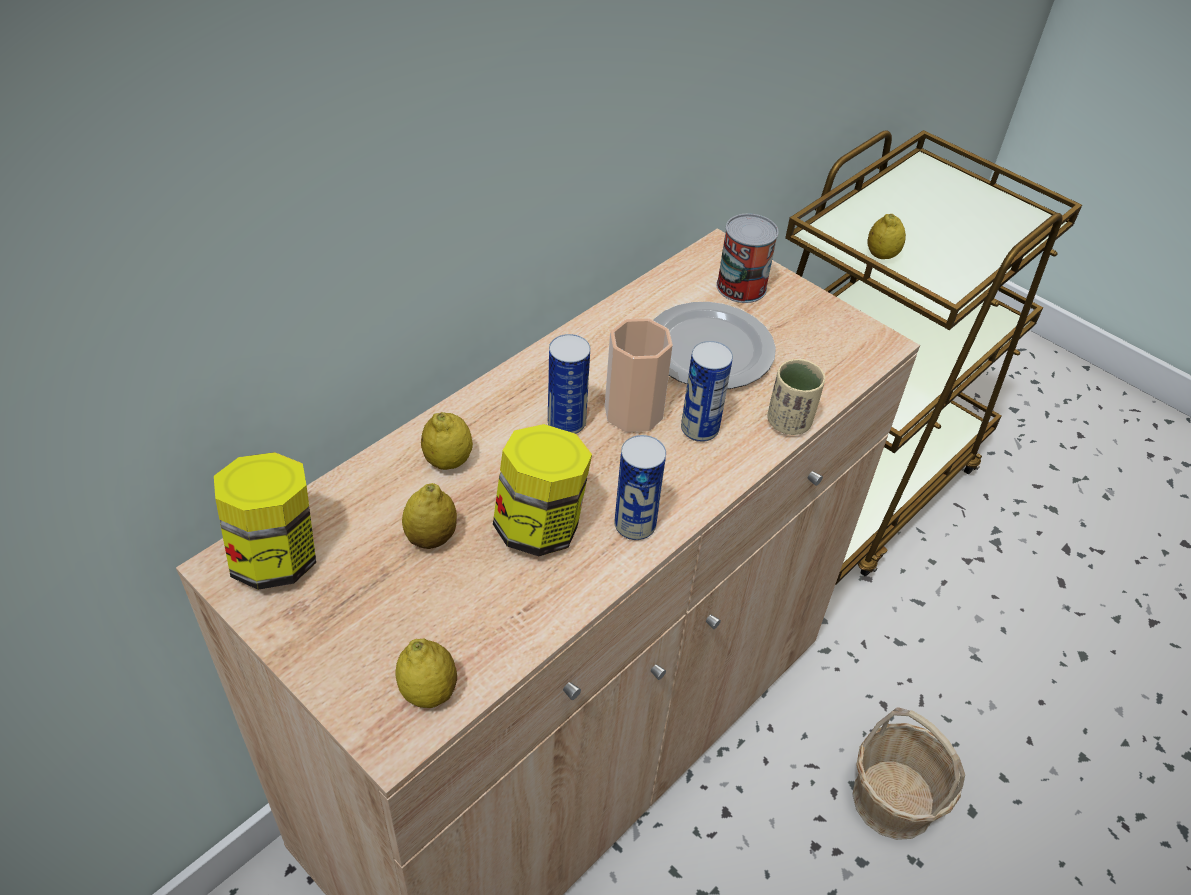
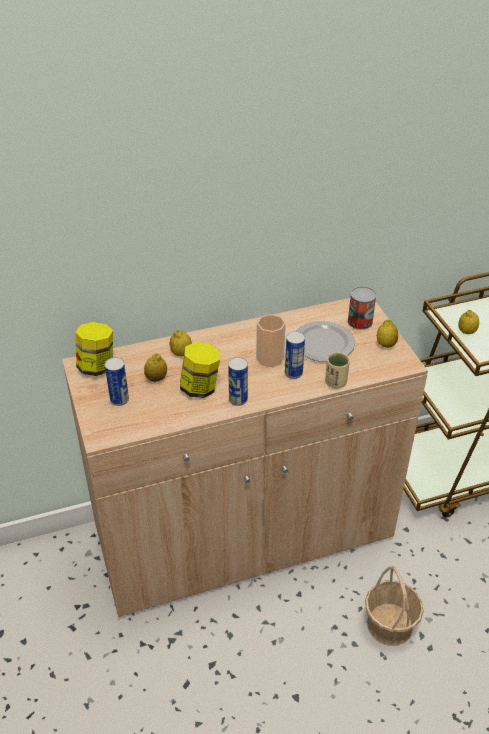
camera: 30 degrees right, 5 degrees down
lemon [395,639,457,708] -> lemon moved to [377,319,398,348]
can [548,334,590,434] -> can moved to [105,357,129,406]

